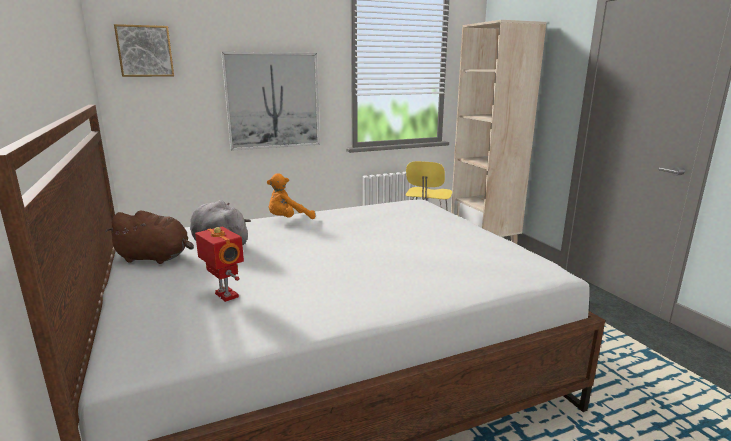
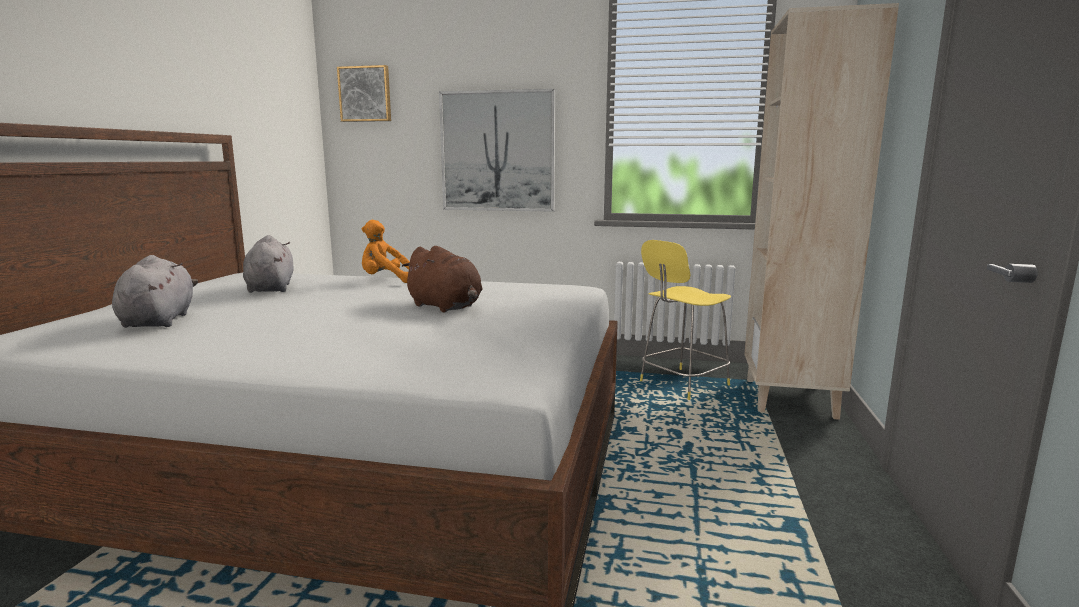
camera: 35 degrees right, 5 degrees down
brown plush toy [105,211,194,264] -> brown plush toy moved to [402,246,483,312]
toy robot [195,227,244,302] -> grey plush toy [112,255,198,328]

